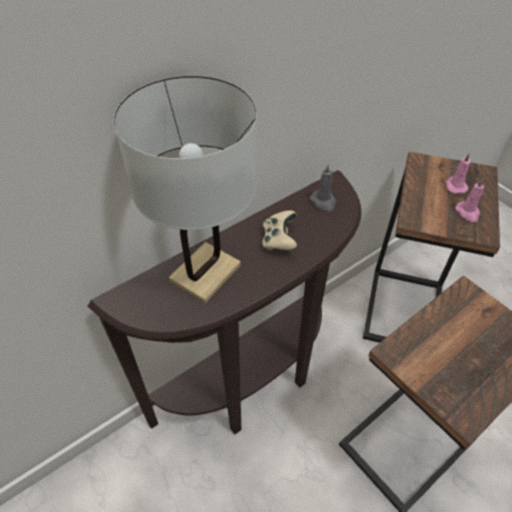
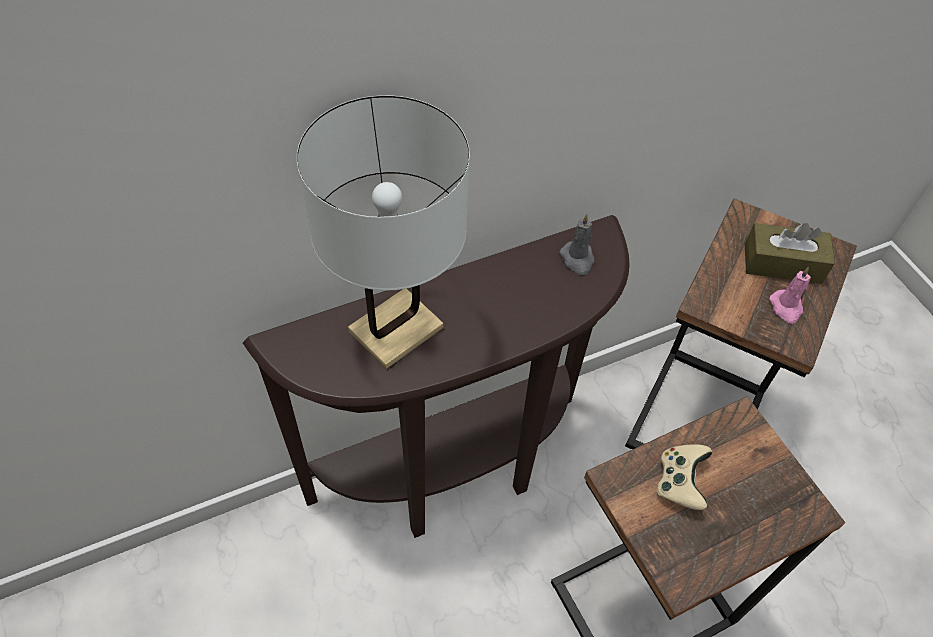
camera: 10 degrees right, 5 degrees up
beige game controller [262,210,297,250] -> beige game controller moved to [657,445,712,510]
pink candle [445,153,470,194] -> brown tissue box [745,223,835,284]

